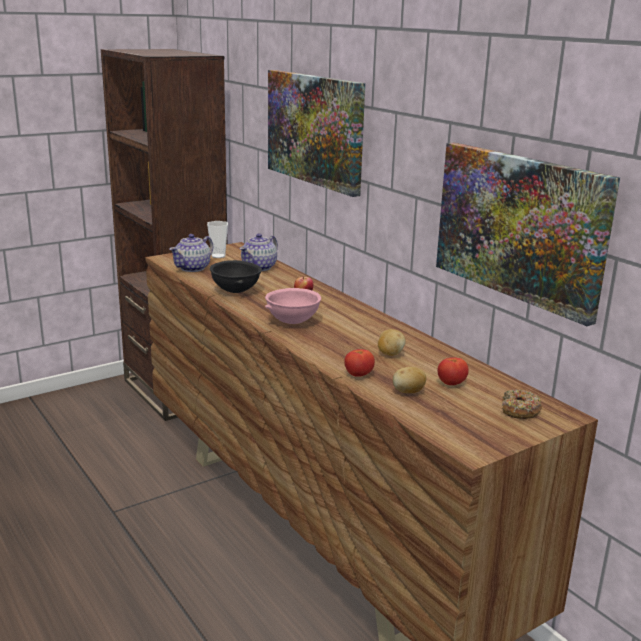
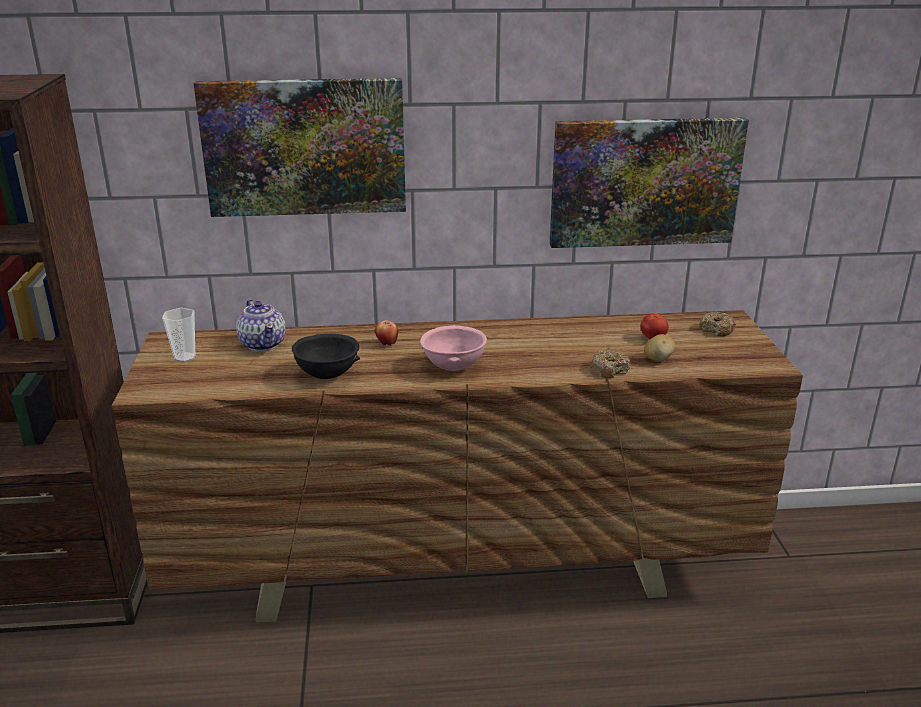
camera: 60 degrees left, 5 degrees up
teapot [169,234,213,272] -> none
tomato [344,349,375,377] -> donut [590,350,630,378]
potato [378,329,406,356] -> none

